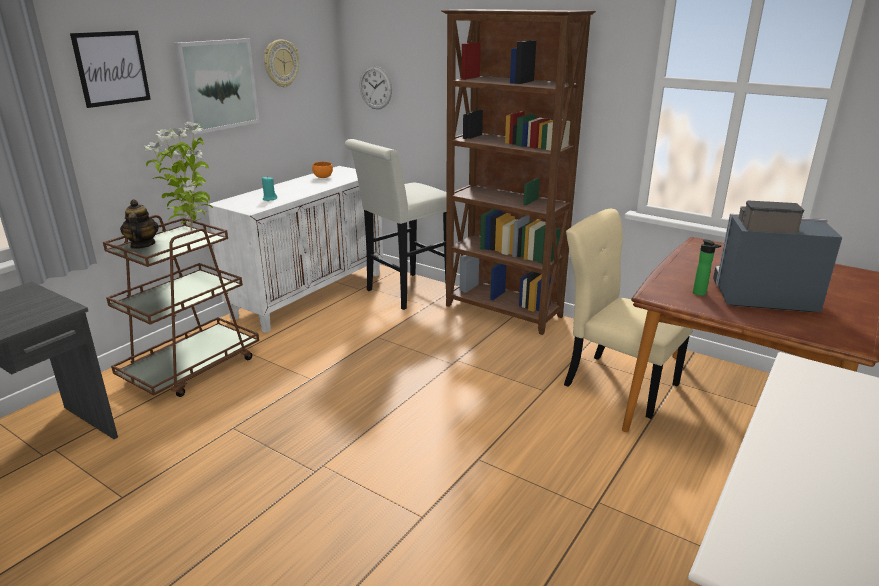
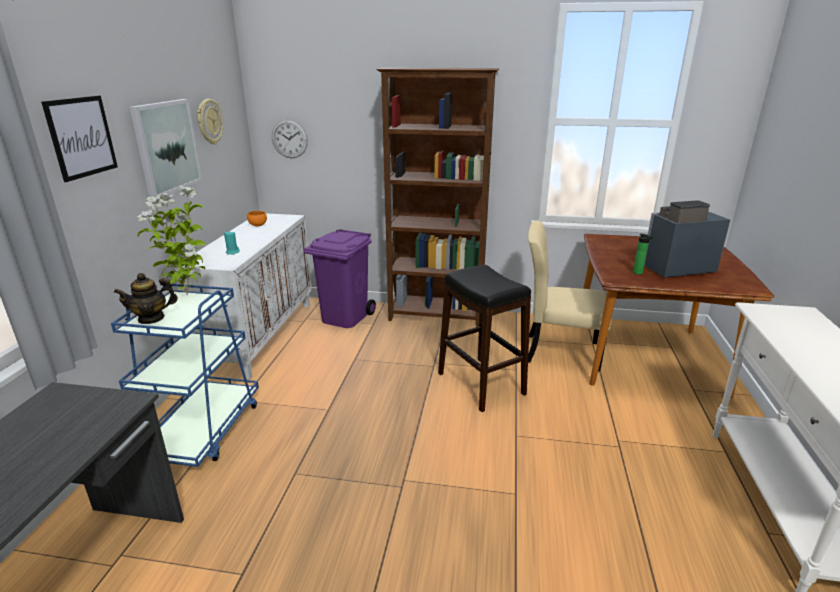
camera: 25 degrees left, 0 degrees up
brown cart [103,215,259,397] -> blue cart [111,284,259,467]
teapot [120,199,159,249] -> teapot turned 75 degrees counterclockwise [114,273,178,324]
white stool [344,139,446,310] -> purple trash can [304,229,376,328]
none -> black stool [438,265,531,412]

